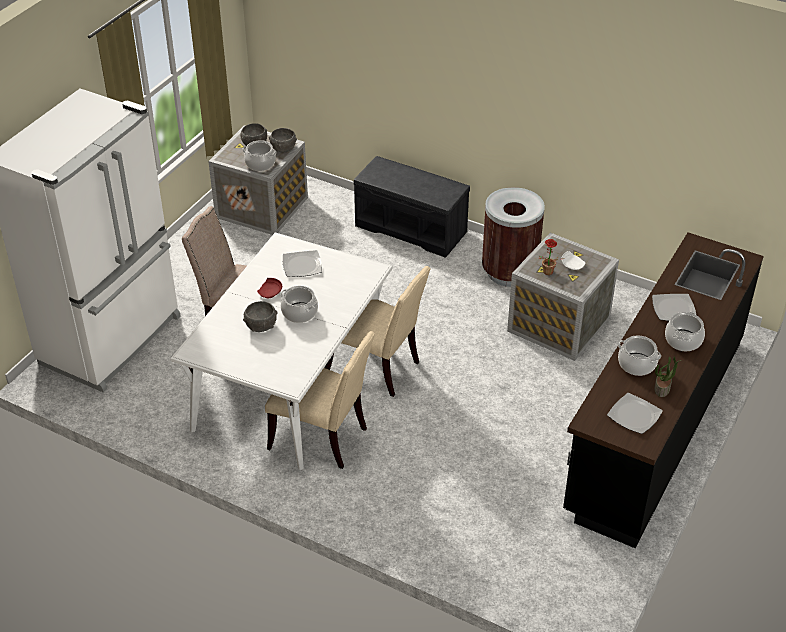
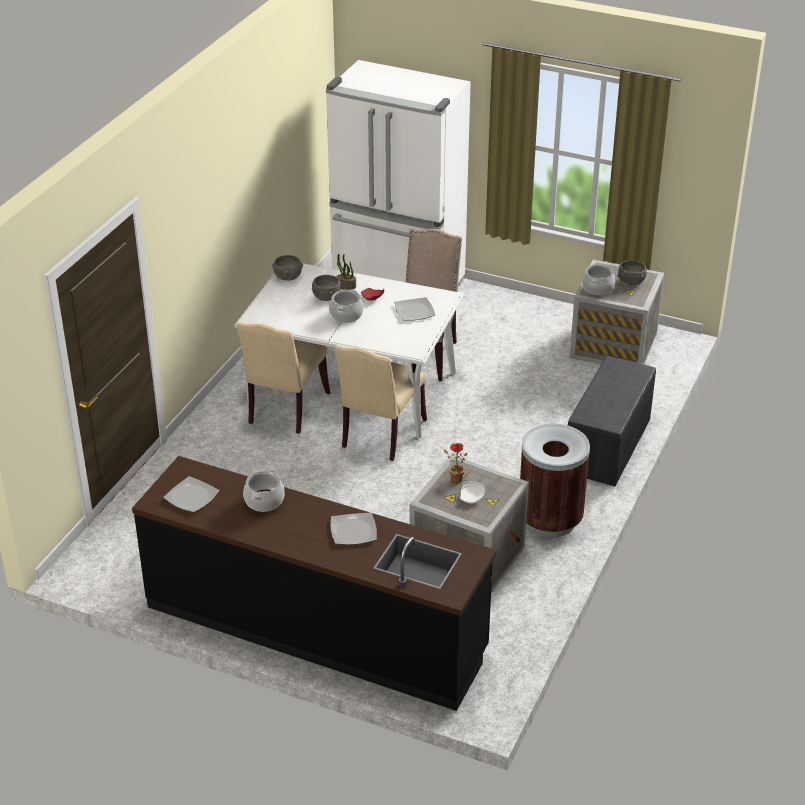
camera: 85 degrees right, 5 degrees down
grey bowl [269,128,297,152] -> grey bowl moved to [272,255,303,281]
potted plant [654,356,682,397] -> potted plant moved to [336,254,356,290]
cooking pot [665,312,705,351] -> none

